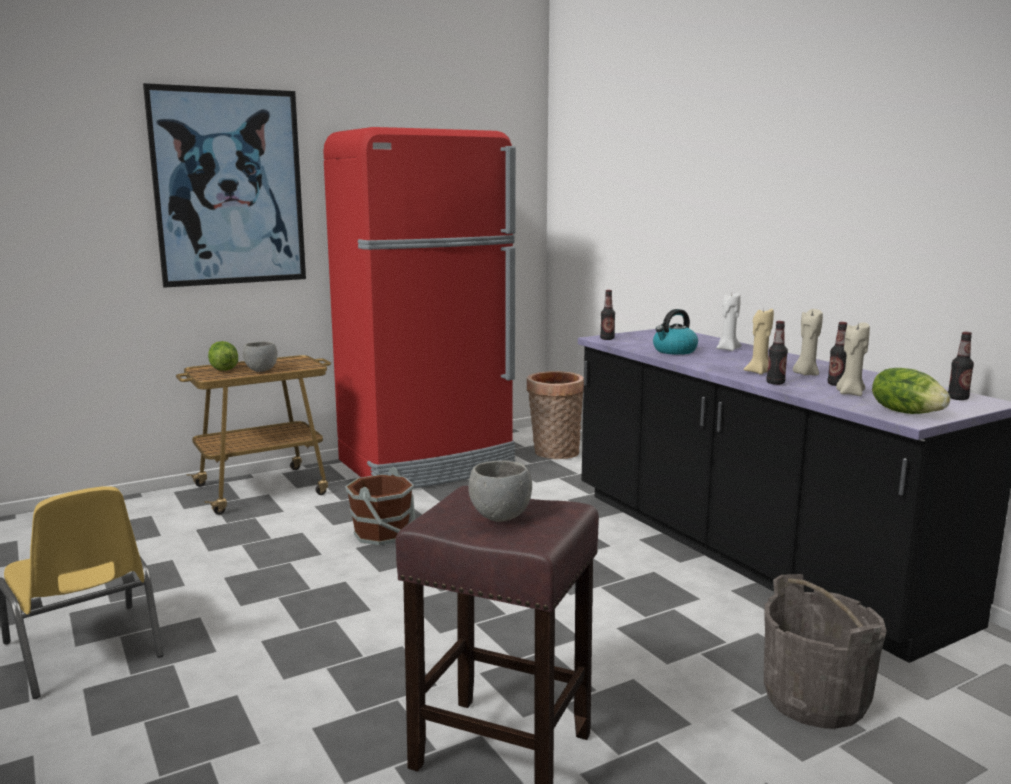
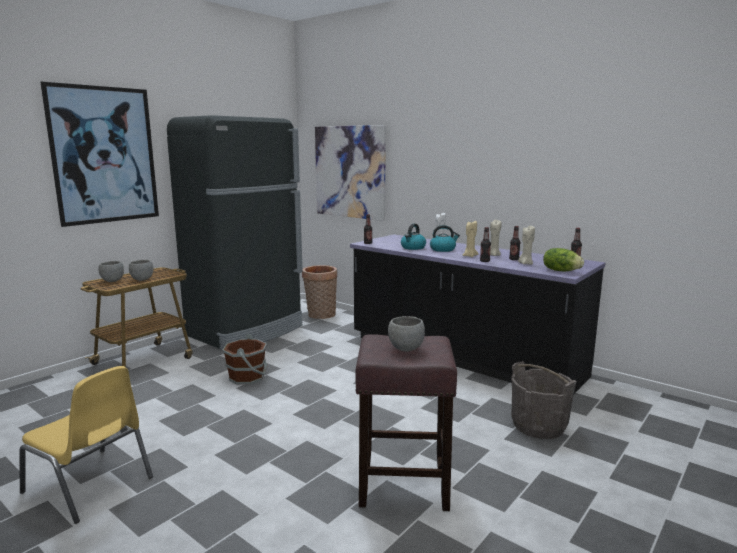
camera: 20 degrees left, 0 degrees up
lettuce [208,341,238,371] -> grey bowl [98,261,124,282]
red fridge [324,127,516,488] -> black fridge [167,115,303,350]
none -> picture [315,125,386,221]
none -> kettle [430,225,460,252]

